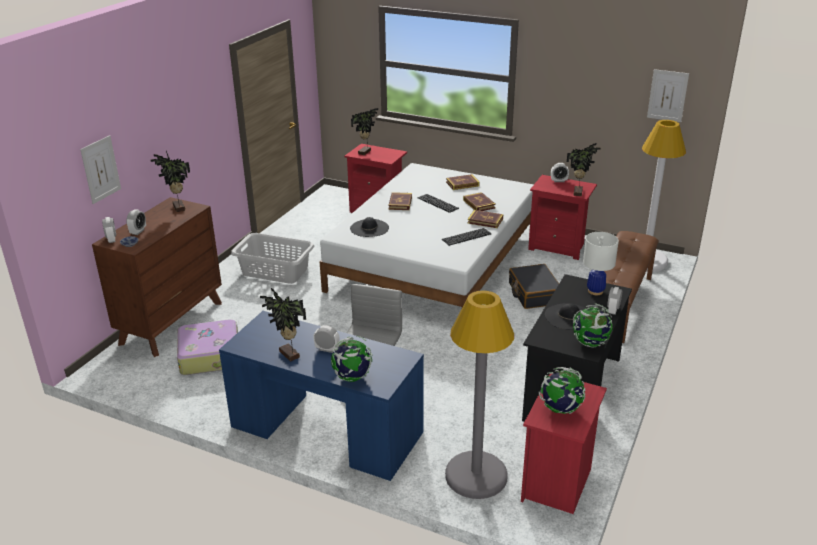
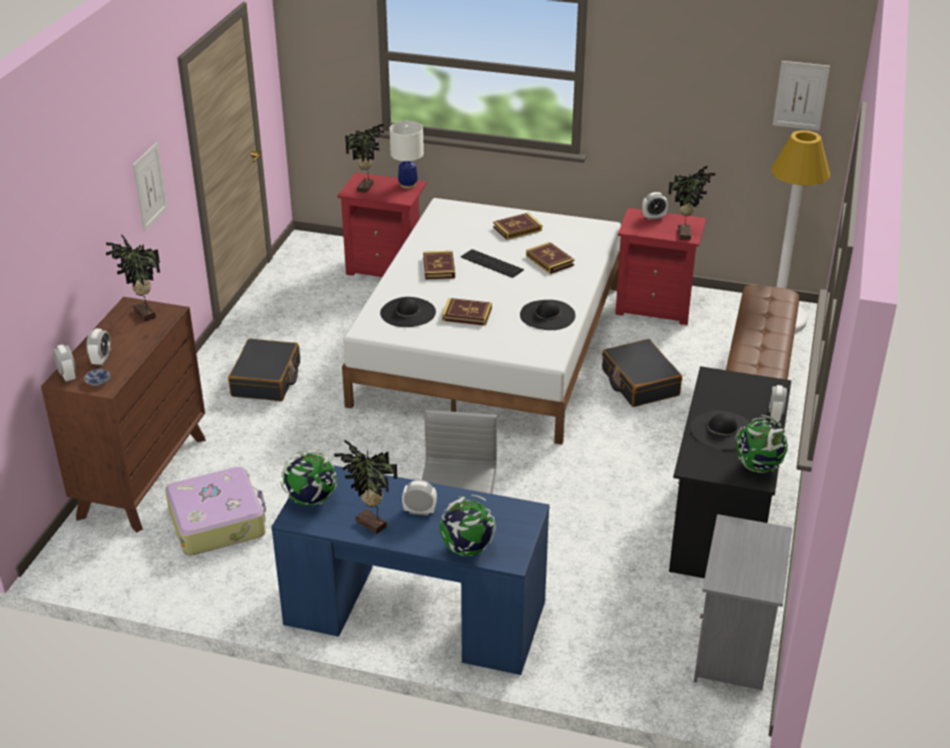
camera: 10 degrees left, 5 degrees up
picture [80,135,121,204] -> picture moved to [133,142,168,232]
grey laundry basket [231,233,314,284] -> black suitcase [228,339,300,401]
keyboard [442,228,492,246] -> black hat [520,300,575,330]
grey floor lamp [445,291,514,499] -> none
book [468,210,503,228] -> book moved to [442,298,492,326]
red nightstand [521,374,607,514] -> grey nightstand [694,514,793,690]
globe [539,367,585,414] -> globe moved to [280,449,337,505]
white table lamp [583,232,619,295] -> white table lamp moved to [389,121,424,189]

